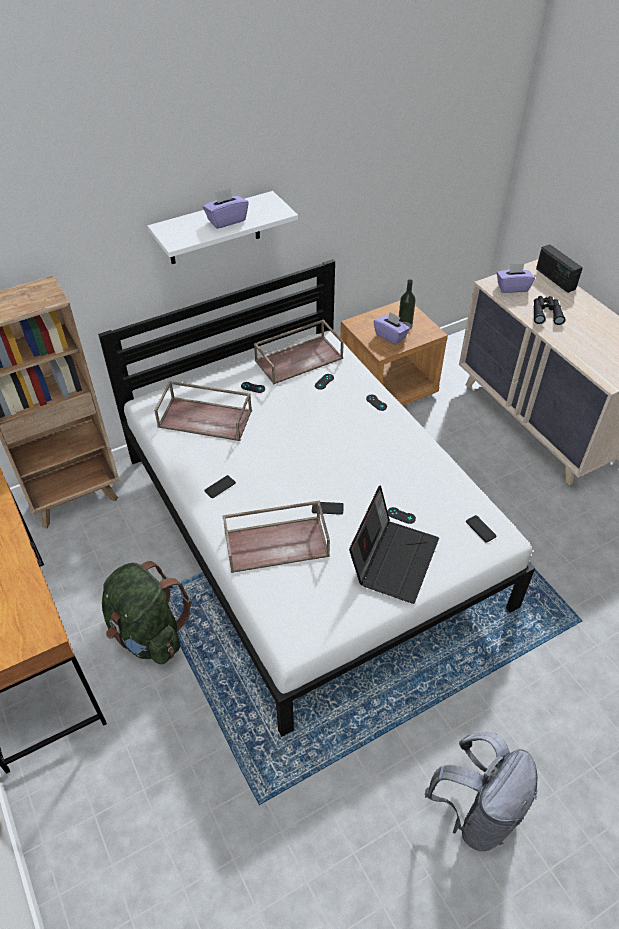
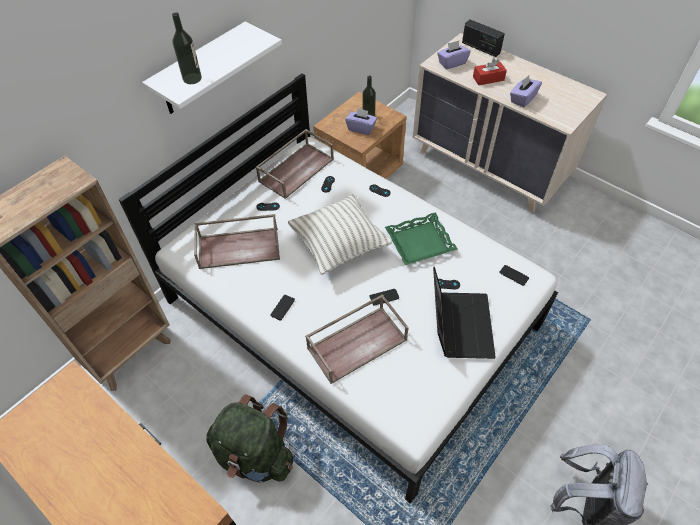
camera: 20 degrees left, 5 degrees up
purple tissue box [203,188,249,229] -> purple tissue box moved to [510,75,542,107]
black binoculars [534,296,565,325] -> red tissue box [473,58,507,85]
none -> bottle [172,12,202,84]
none -> pillow [288,194,392,275]
none -> green tray [385,212,458,265]

